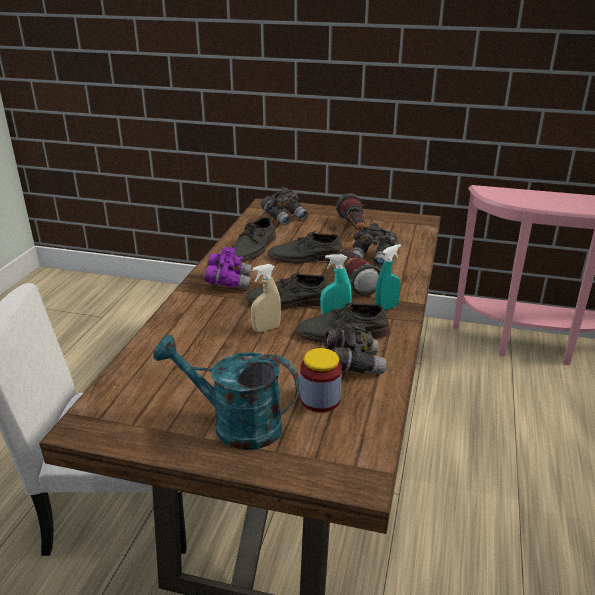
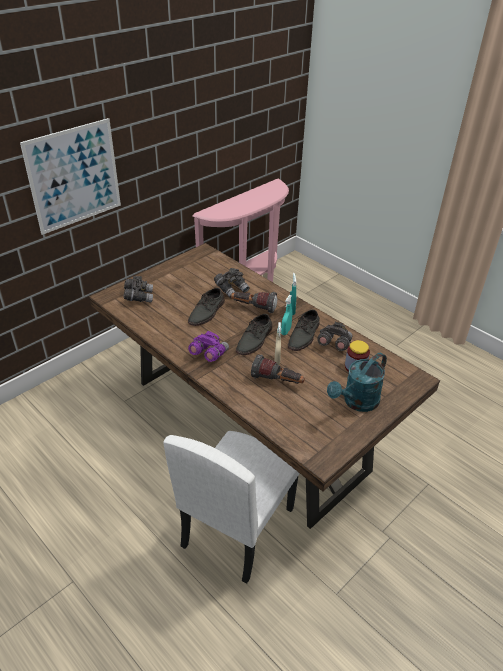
camera: 60 degrees left, 10 degrees up
grey shoe [232,217,276,262] -> none
flashlight [336,193,365,231] -> flashlight moved to [251,354,305,384]
none -> picture [20,118,121,235]

